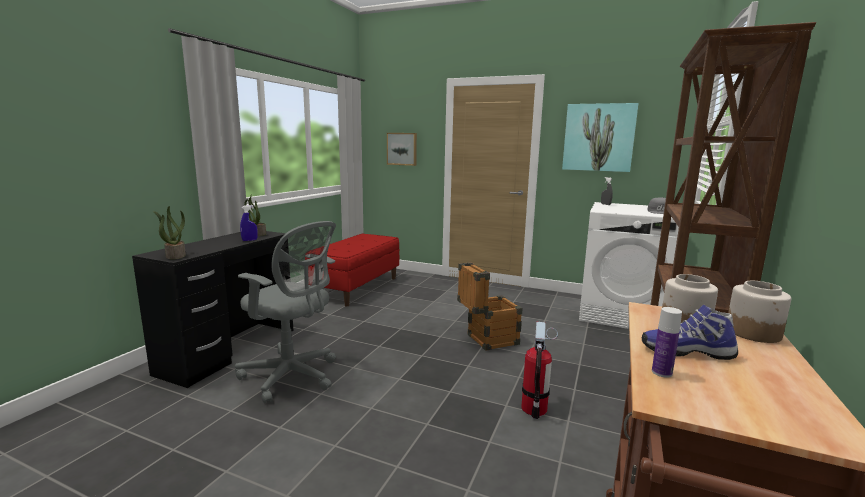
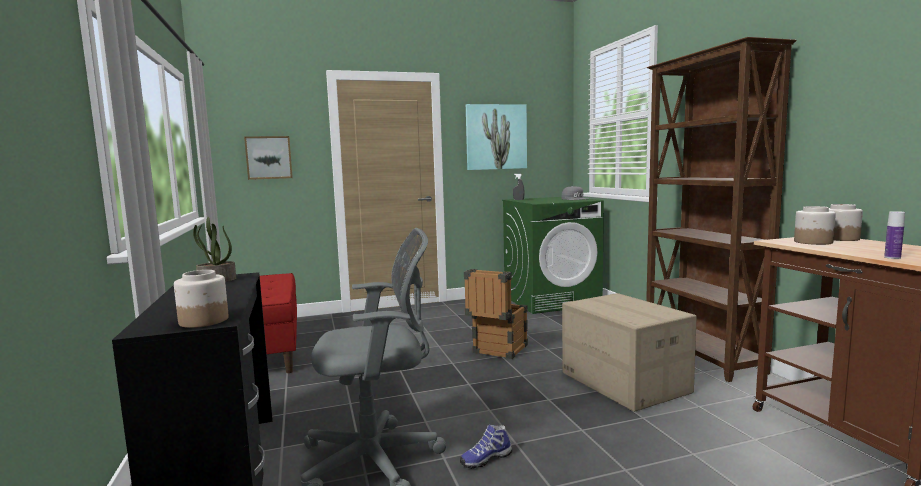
camera: 40 degrees left, 5 degrees down
potted plant [153,206,186,260] -> jar [174,270,229,328]
blue spray bottle [240,205,257,241] -> none
fire extinguisher [521,322,558,419] -> cardboard box [562,293,697,412]
white washing machine [579,202,679,329] -> green washing machine [502,197,604,314]
shoe [642,305,738,360] -> shoe moved to [460,425,512,469]

